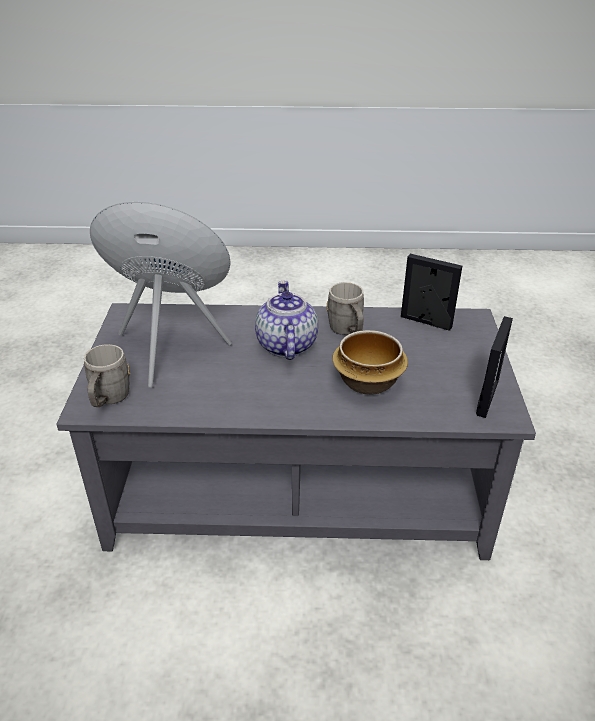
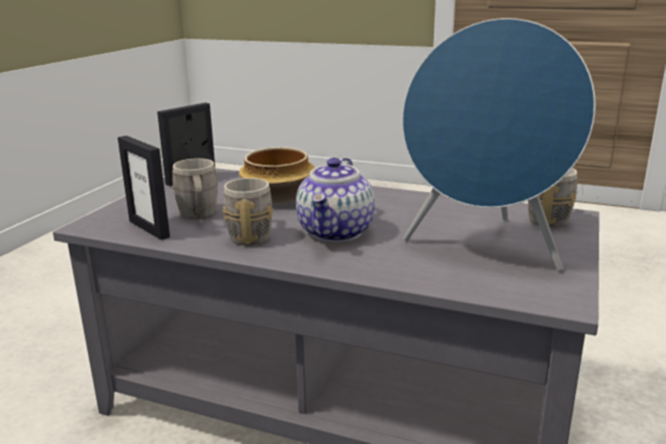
camera: 160 degrees left, 15 degrees down
none -> grey mug [172,158,218,219]

